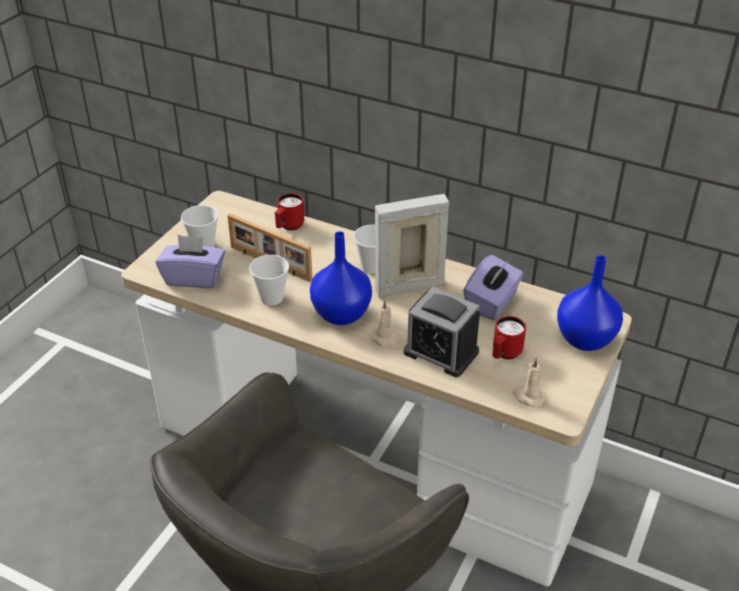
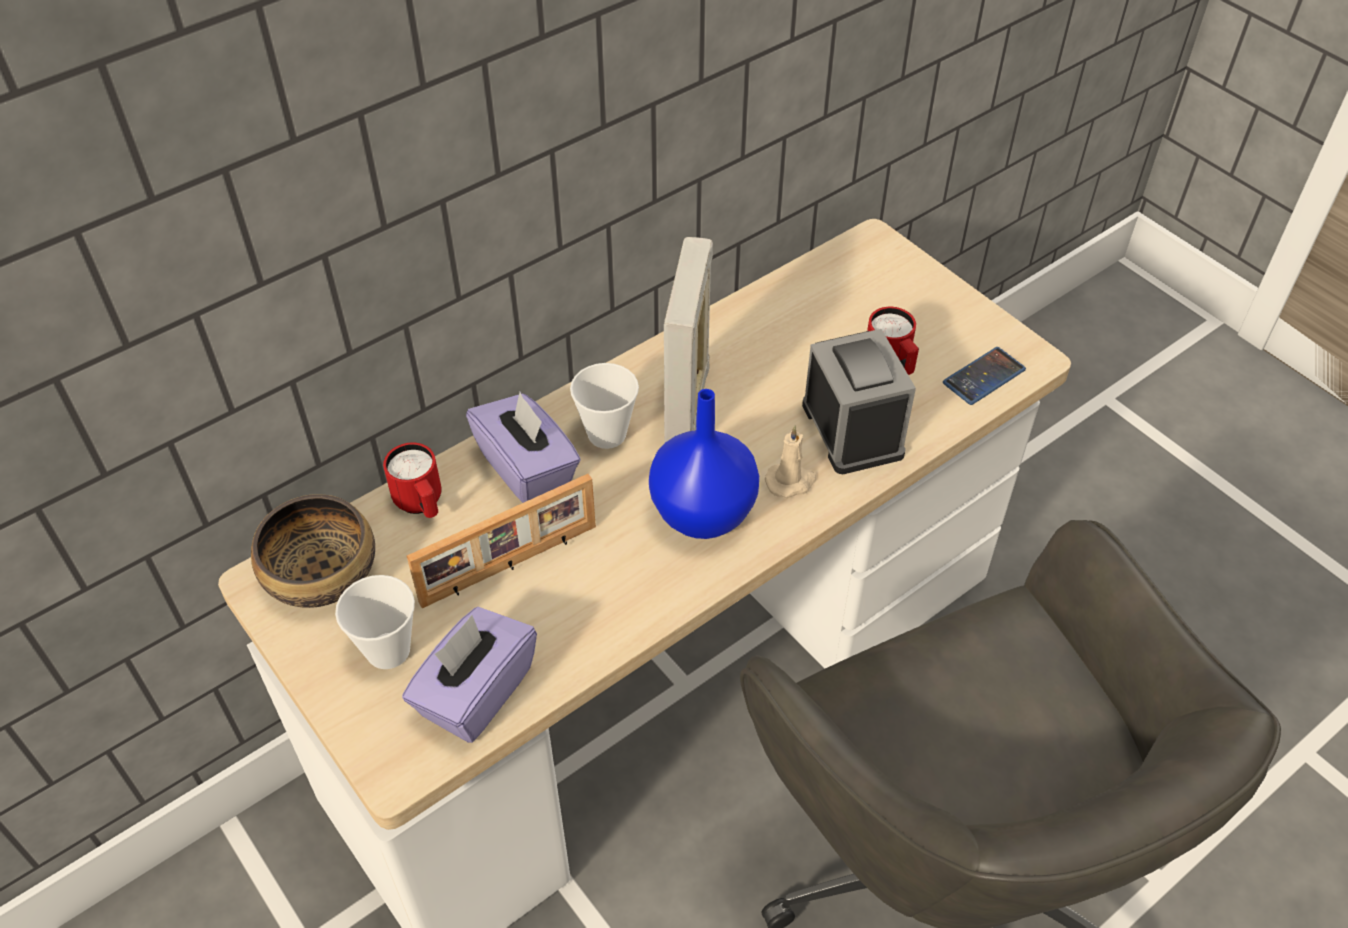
camera: 65 degrees left, 10 degrees up
cup [249,255,289,306] -> none
alarm clock [404,287,480,377] -> alarm clock turned 75 degrees counterclockwise [802,329,916,474]
purple tissue box [463,255,524,320] -> purple tissue box moved to [466,392,581,503]
beige candle [513,358,546,407] -> phone [943,347,1026,405]
blue vase [557,255,623,351] -> none
none -> bowl [251,494,375,608]

